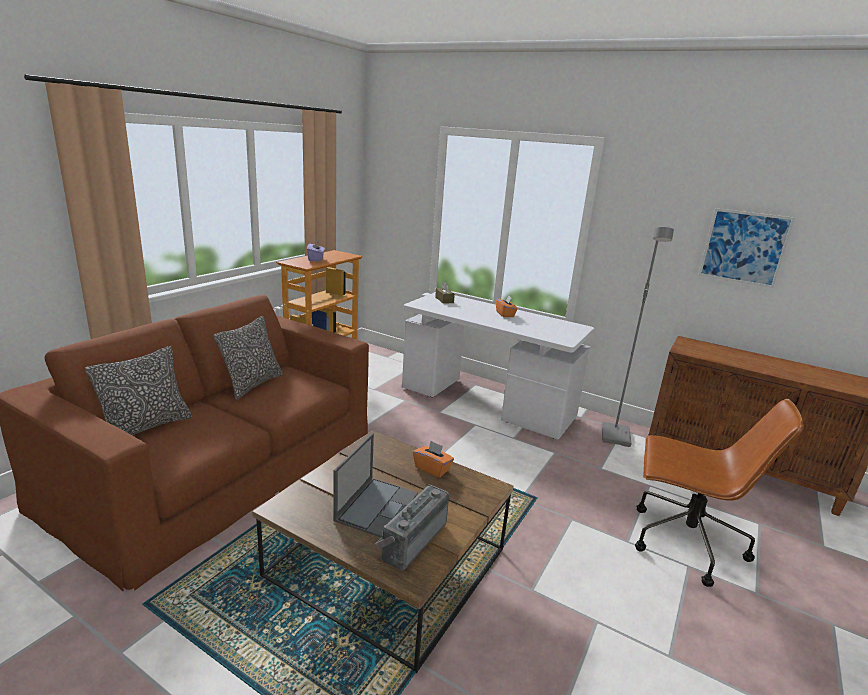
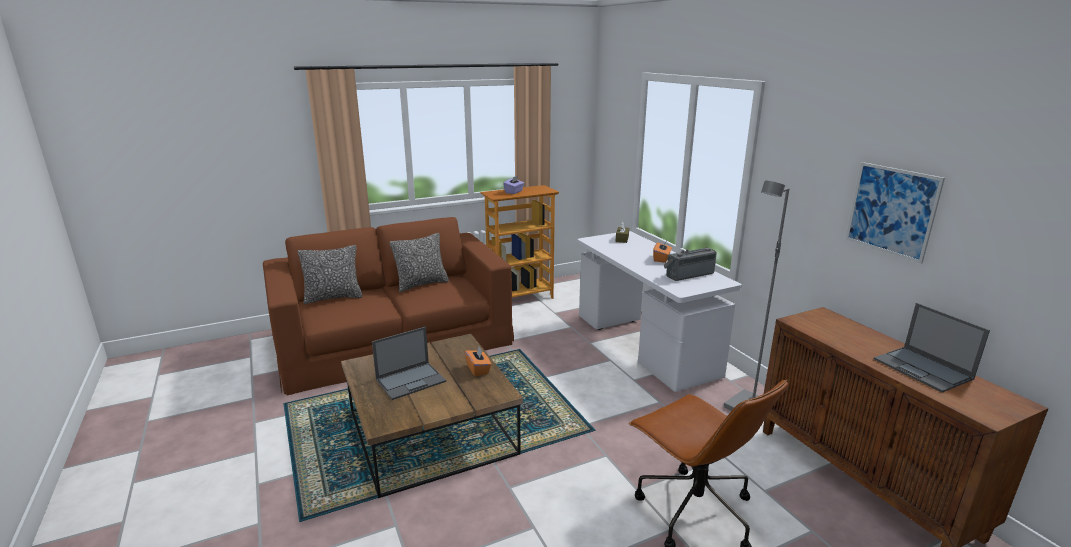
camera: 35 degrees right, 0 degrees up
radio [375,485,449,571] -> radio moved to [664,247,717,281]
none -> laptop [874,303,990,393]

